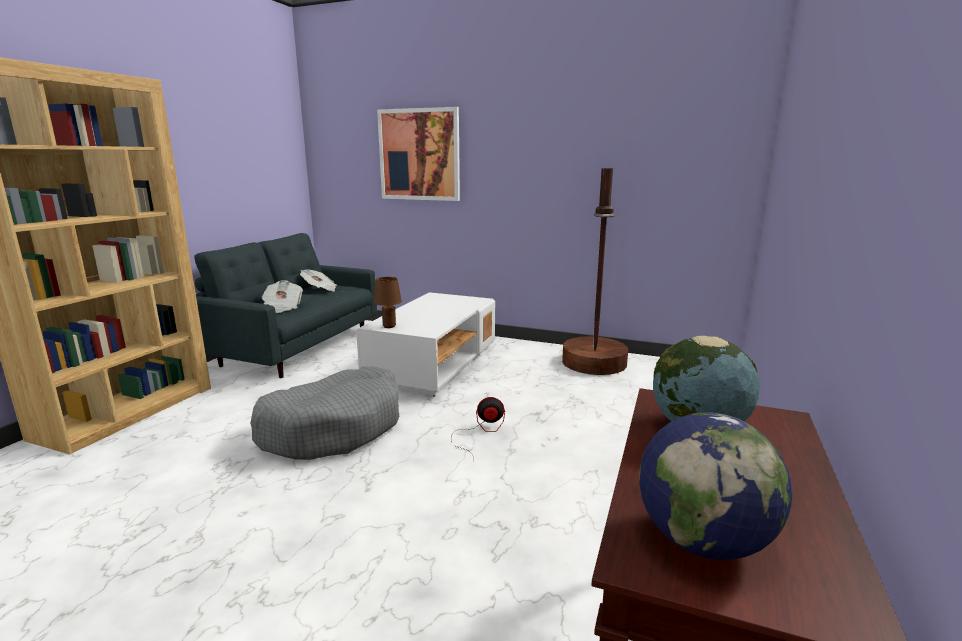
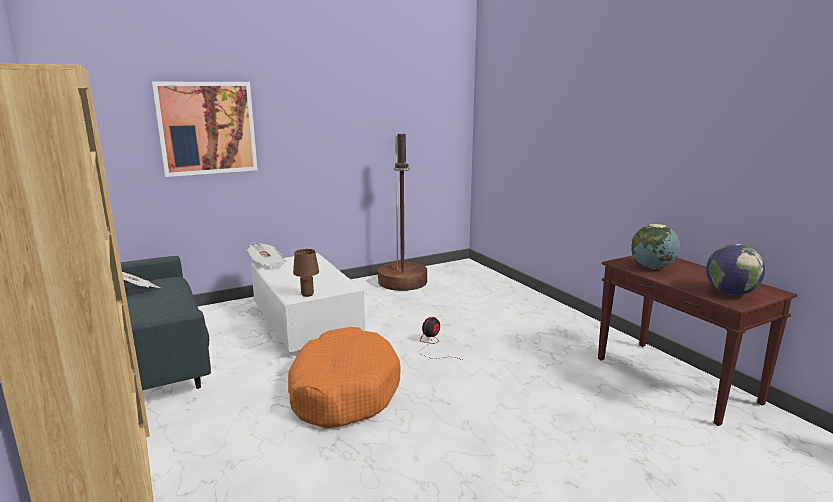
camera: 50 degrees left, 0 degrees up
grey dog bed [250,366,400,460] -> orange dog bed [288,327,400,429]
newspaper [262,280,303,313] -> newspaper moved to [247,242,286,269]

